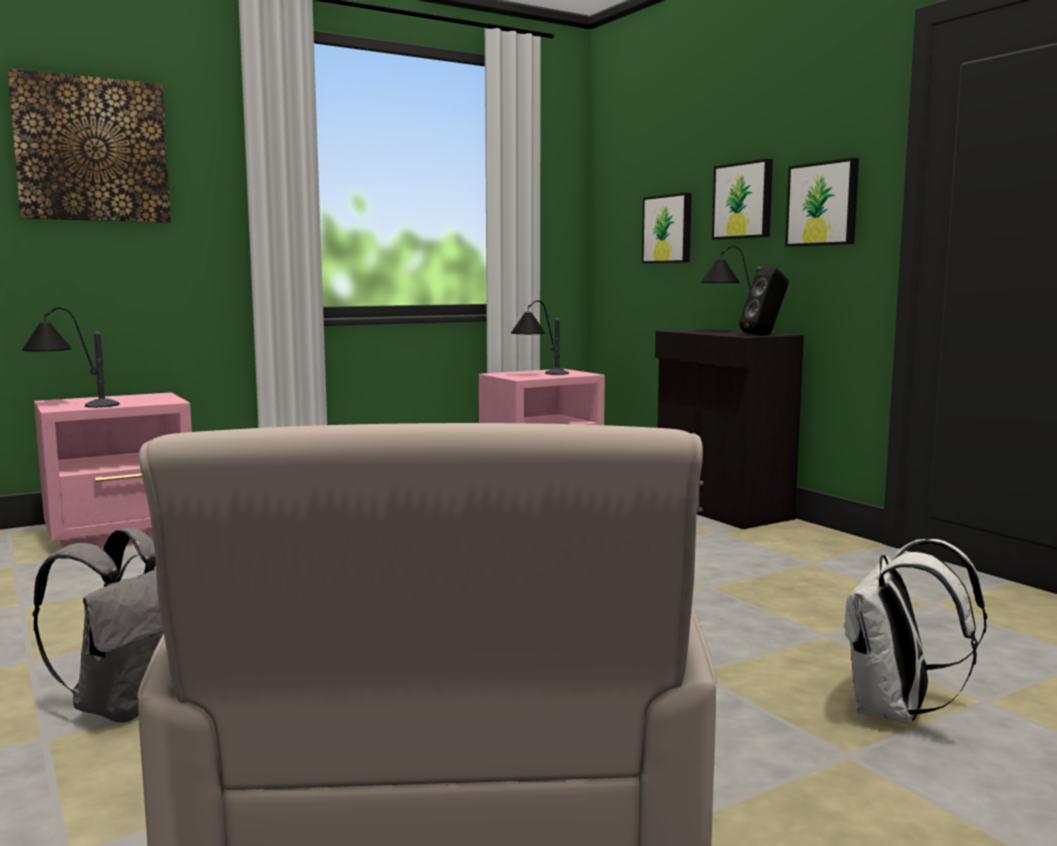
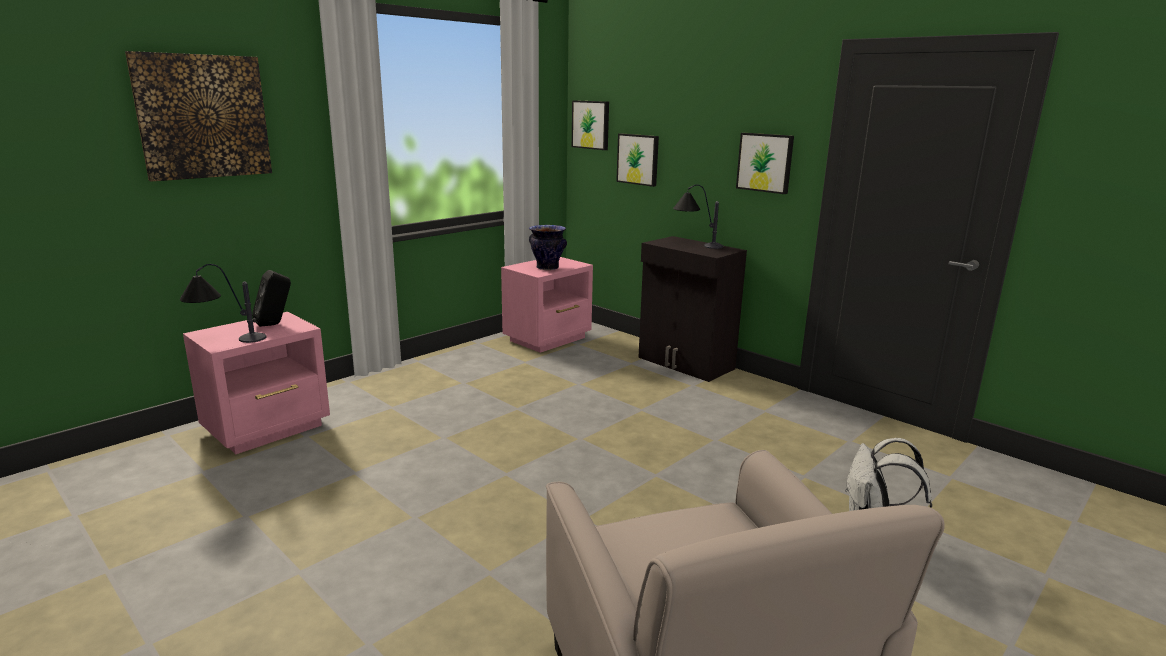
camera: 15 degrees left, 10 degrees up
grey backpack [33,528,163,722] -> none
table lamp [511,300,569,375] -> vase [529,225,567,270]
picture [712,159,773,240] -> picture moved to [572,100,609,150]
black speaker [739,267,789,335] -> black speaker moved to [252,270,291,327]

